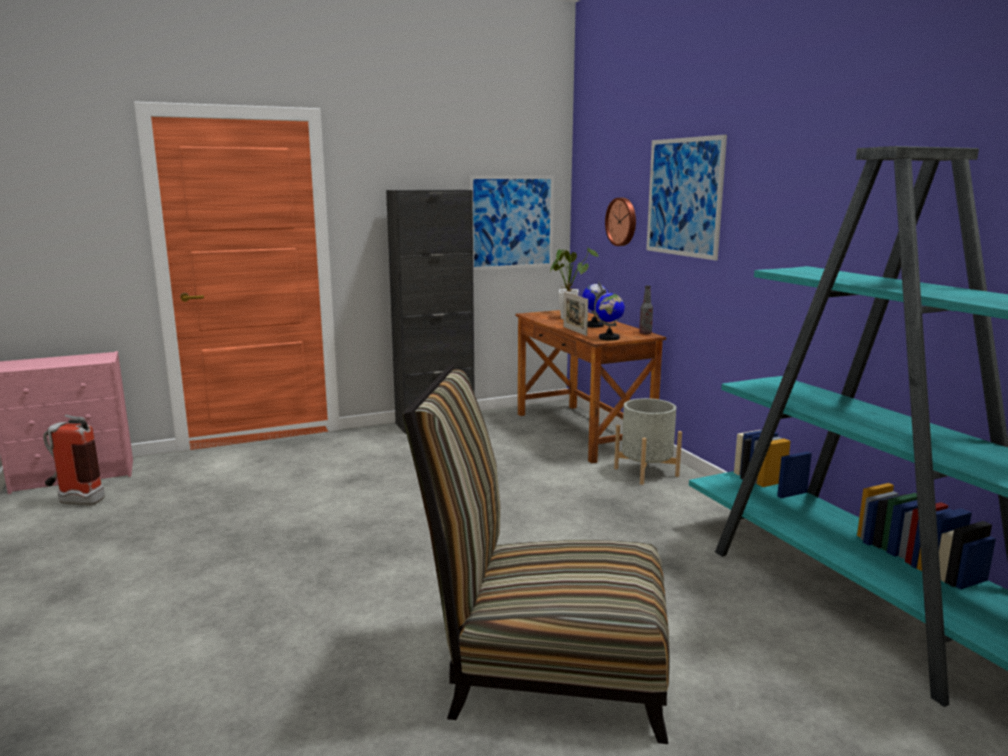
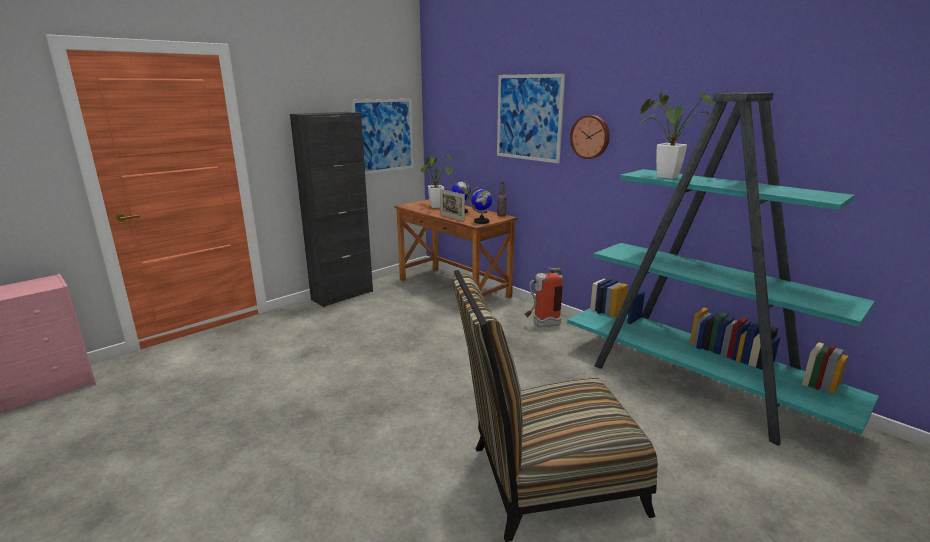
camera: 20 degrees left, 5 degrees up
fire extinguisher [43,415,105,505] -> fire extinguisher moved to [525,267,563,327]
wall clock [605,198,636,246] -> wall clock moved to [570,115,610,159]
grey planter [614,398,682,485] -> none
none -> potted plant [640,92,712,179]

